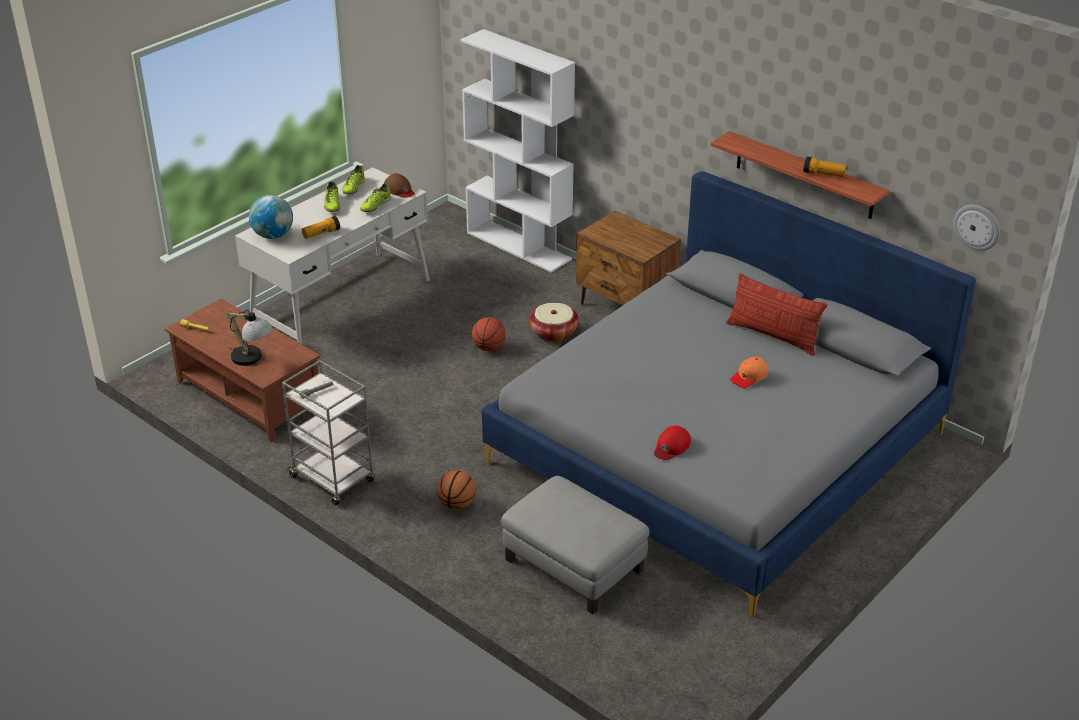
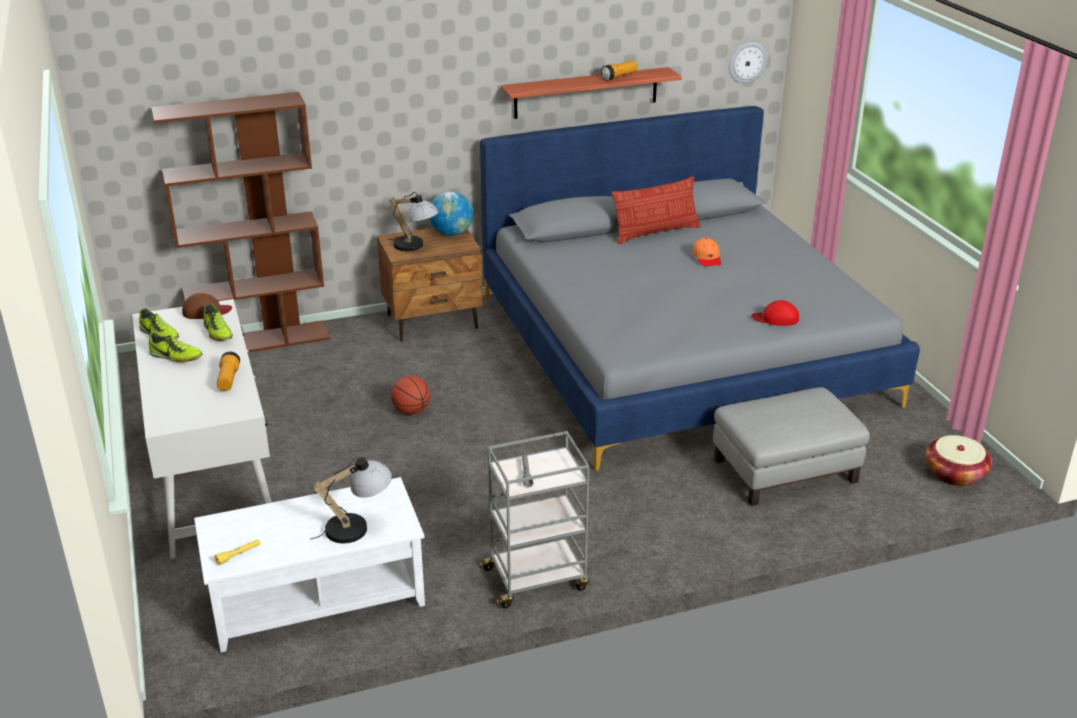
camera: 60 degrees left, 5 degrees down
brown coffee table [164,298,320,442] -> white coffee table [194,477,425,652]
globe [249,195,293,239] -> globe moved to [429,191,473,236]
basketball [437,471,476,510] -> none
white bookcase [460,29,575,273] -> brown bookcase [151,92,330,352]
basket [529,303,579,342] -> basket moved to [926,435,992,486]
red cap [654,426,691,460] -> red cap turned 120 degrees clockwise [751,300,799,326]
none -> table lamp [389,192,439,252]

